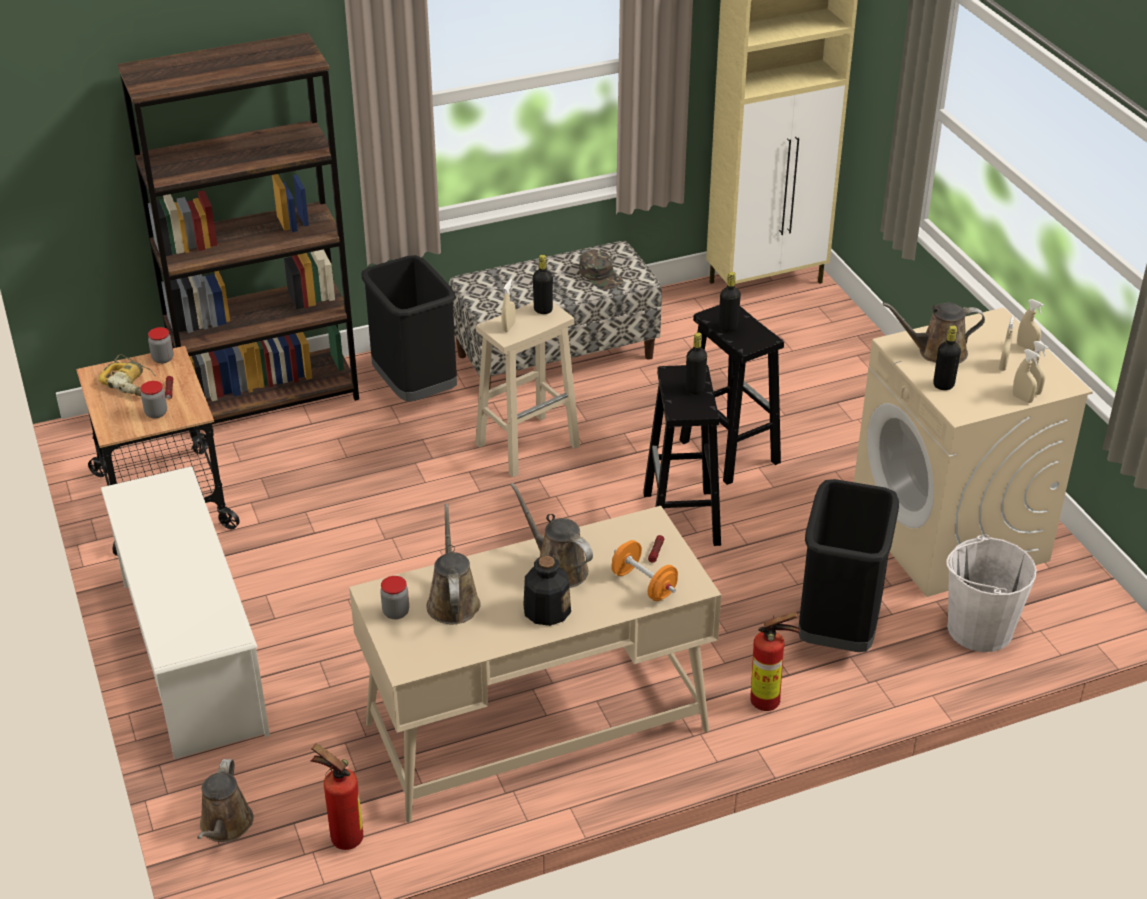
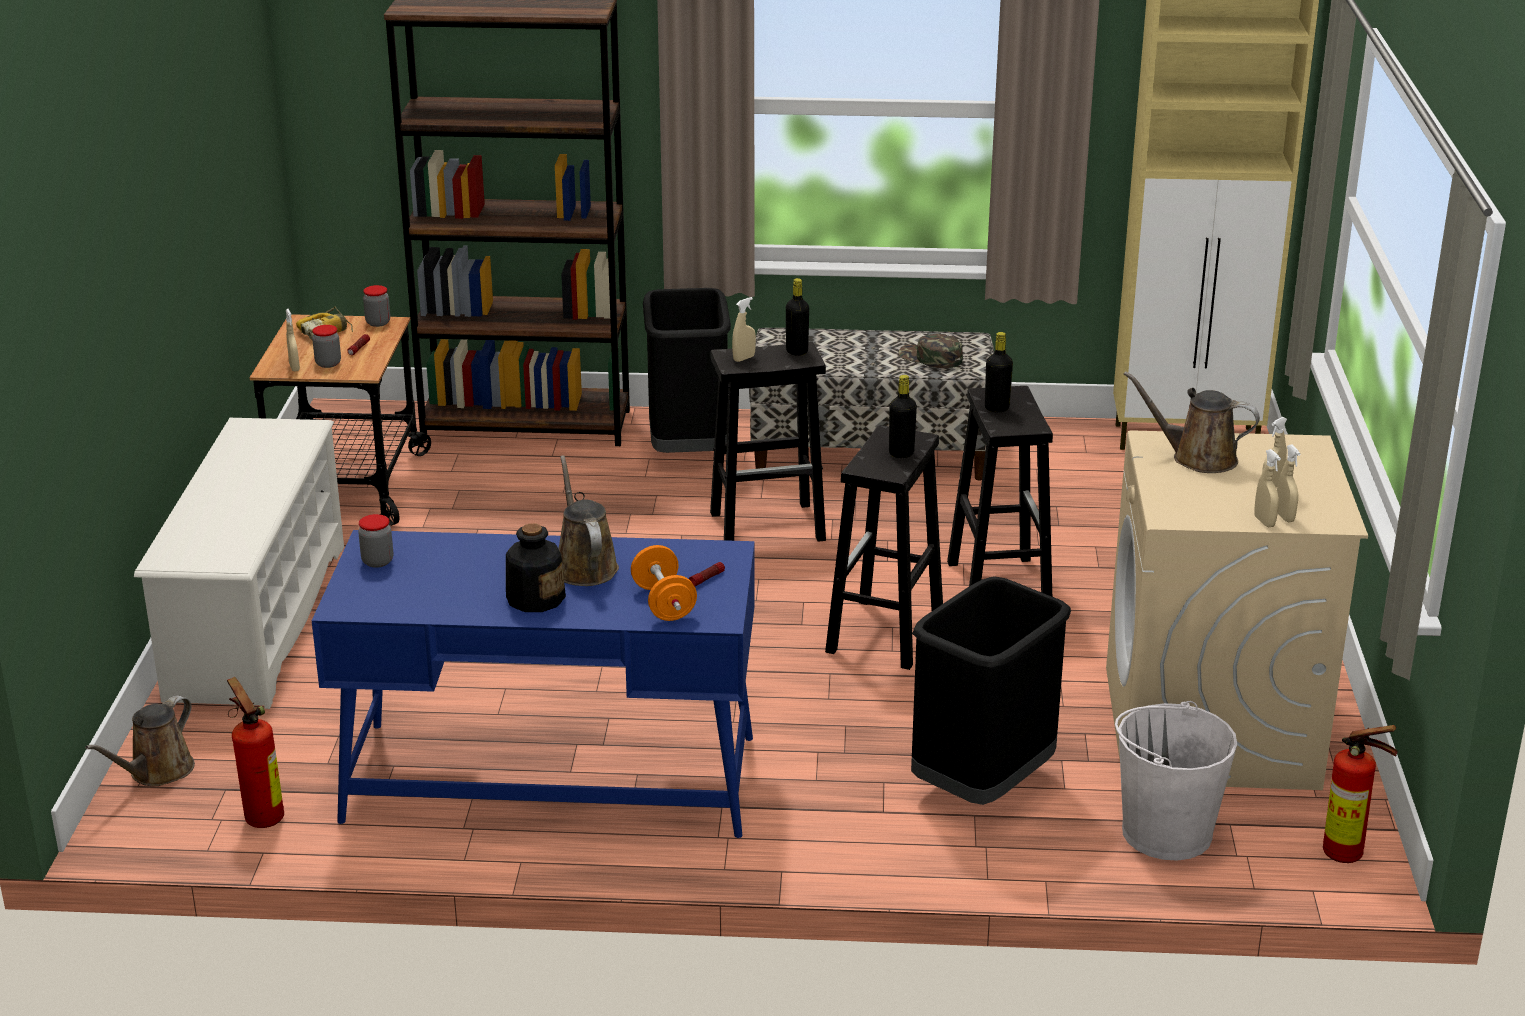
camera: 25 degrees right, 10 degrees down
beige desk [349,506,721,823] -> blue desk [312,530,755,838]
brown watering can [426,503,481,624] -> none
beige stool [476,302,580,477] -> black stool [710,341,826,542]
green cap [579,250,624,290] -> green cap turned 135 degrees clockwise [898,334,963,368]
fire extinguisher [750,612,800,711] -> fire extinguisher moved to [1323,725,1398,863]
black bottle [933,325,961,390] -> none
beige spray bottle [1017,299,1044,351] -> beige spray bottle moved to [286,309,300,372]

